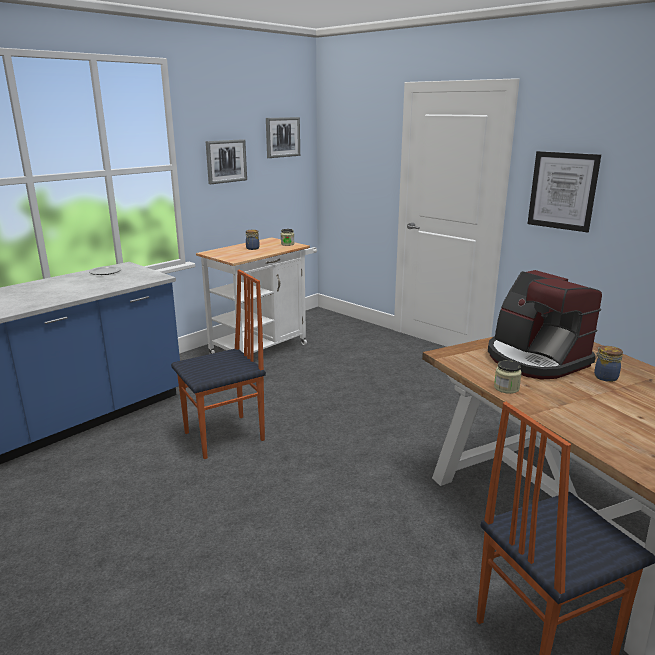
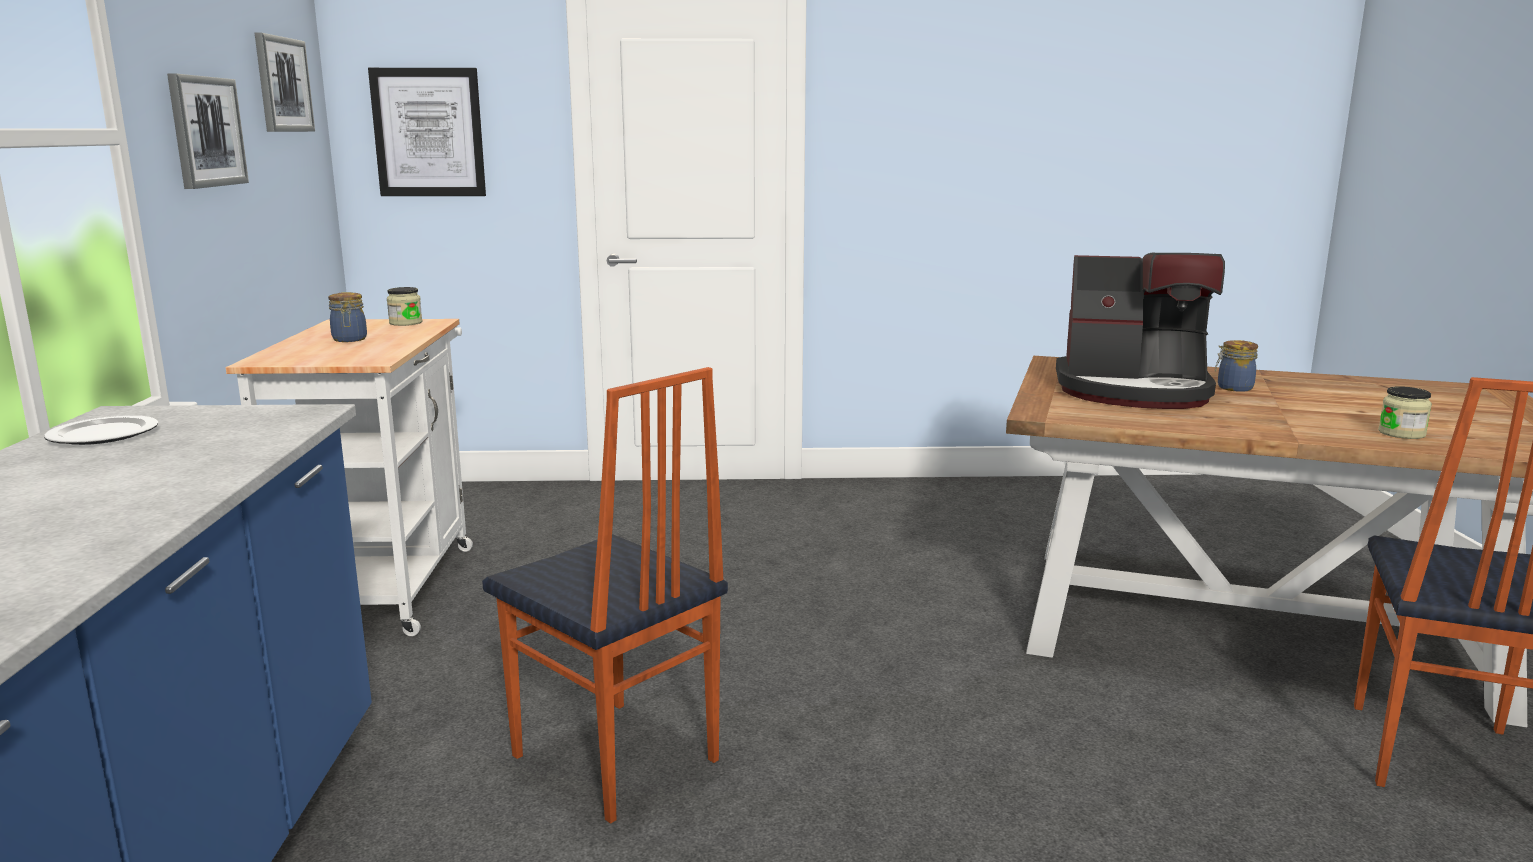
camera: 45 degrees left, 5 degrees down
chair [171,270,266,459] -> chair turned 120 degrees clockwise [482,367,728,824]
jar [494,360,522,394] -> jar moved to [1378,386,1432,439]
picture [527,151,601,232] -> picture moved to [368,68,486,196]

